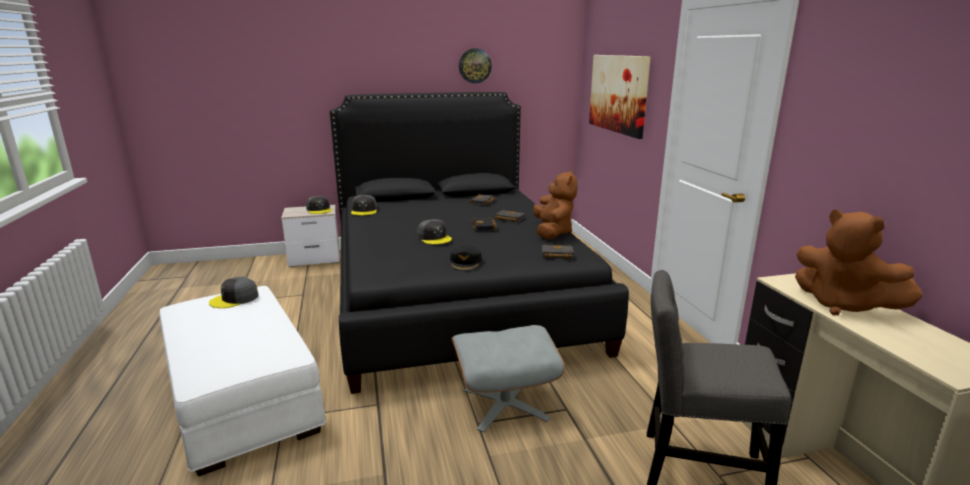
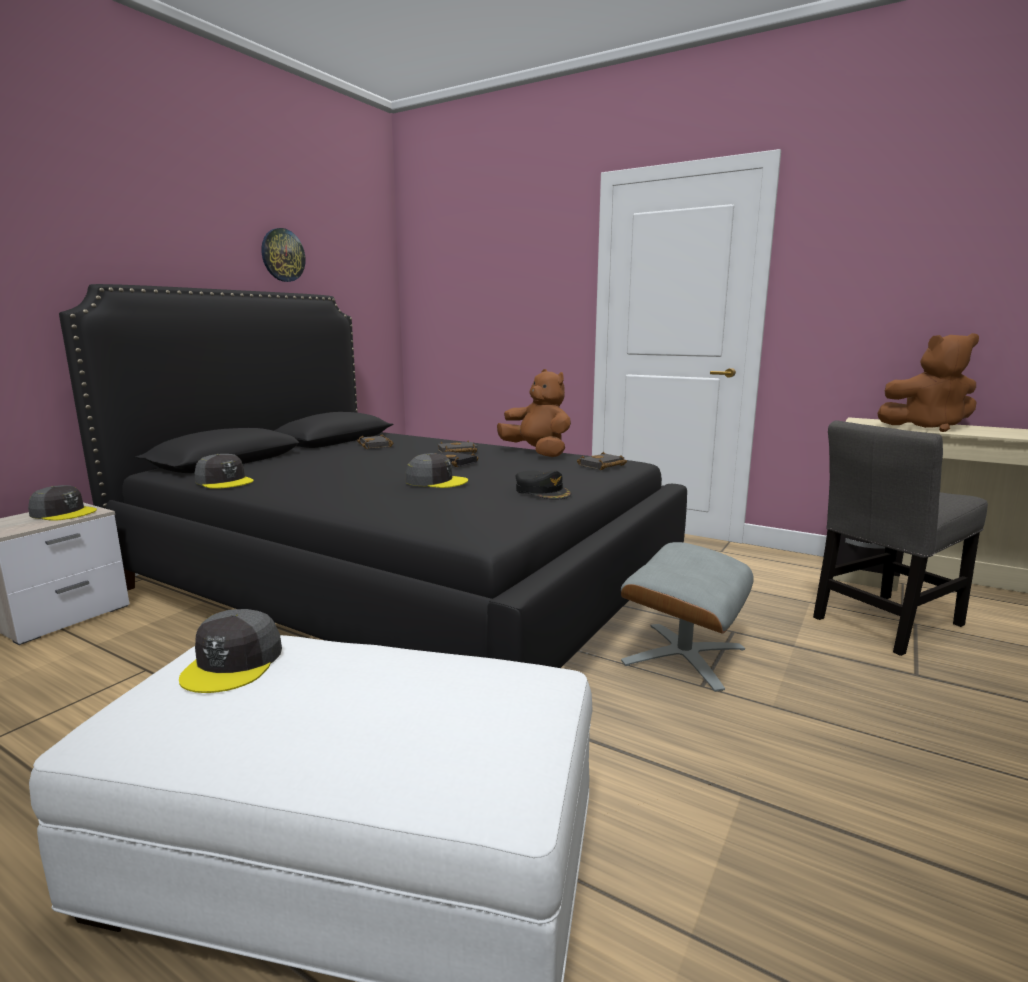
camera: 45 degrees left, 5 degrees down
picture [589,55,650,139] -> none

